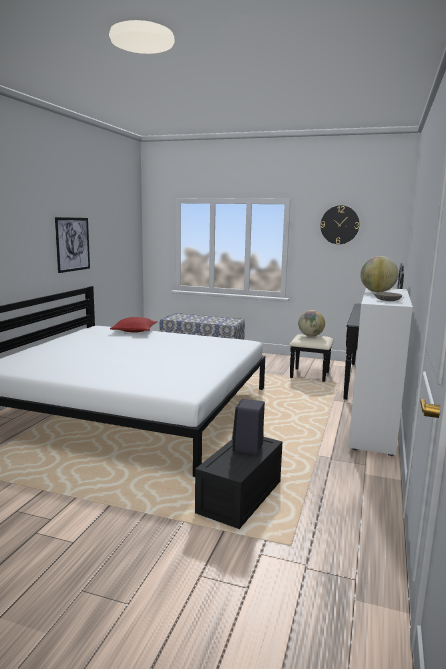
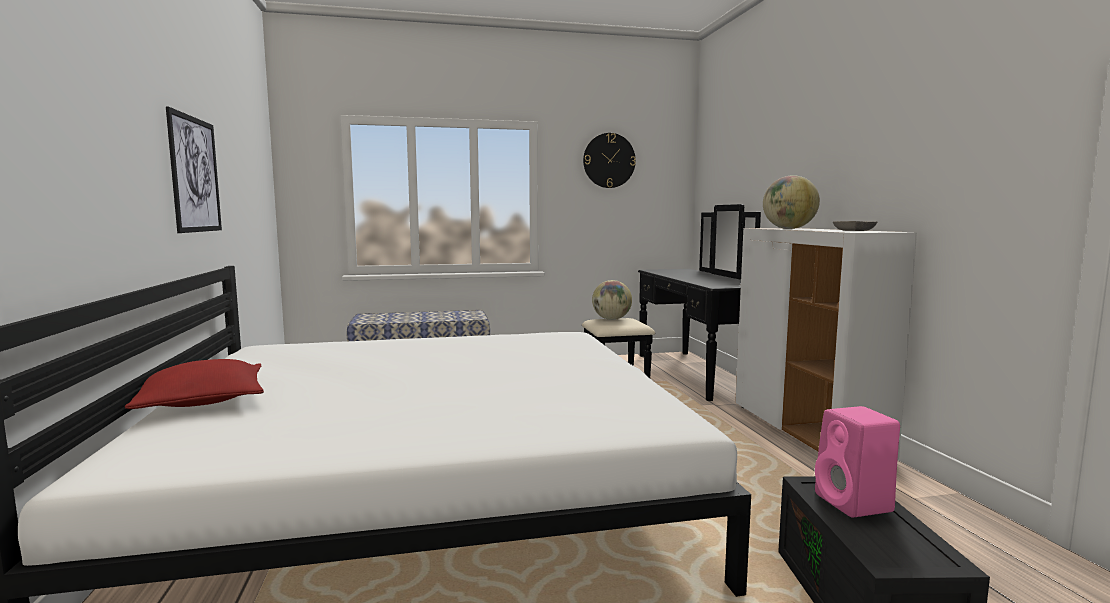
camera: 30 degrees left, 5 degrees down
red pillow [110,317,157,332] -> red pillow moved to [125,359,264,409]
black speaker [232,399,265,455] -> pink speaker [815,406,900,518]

